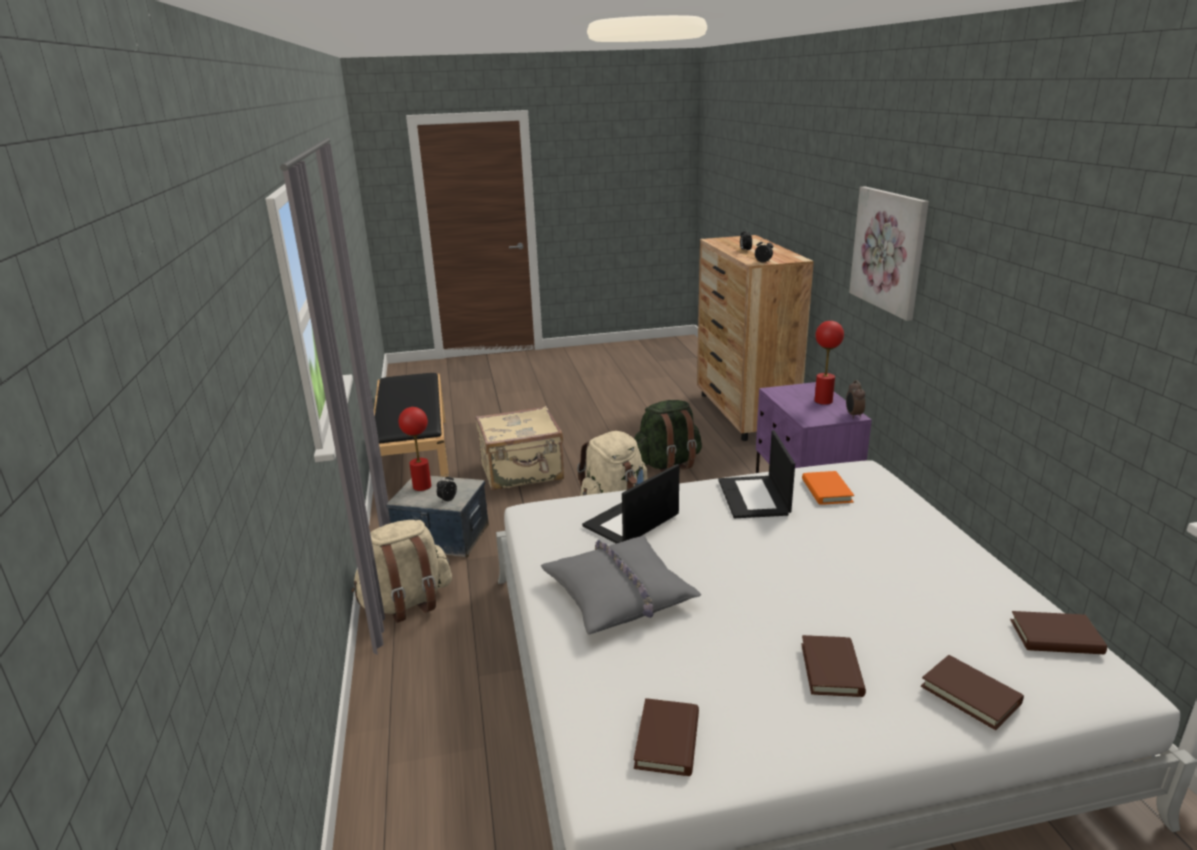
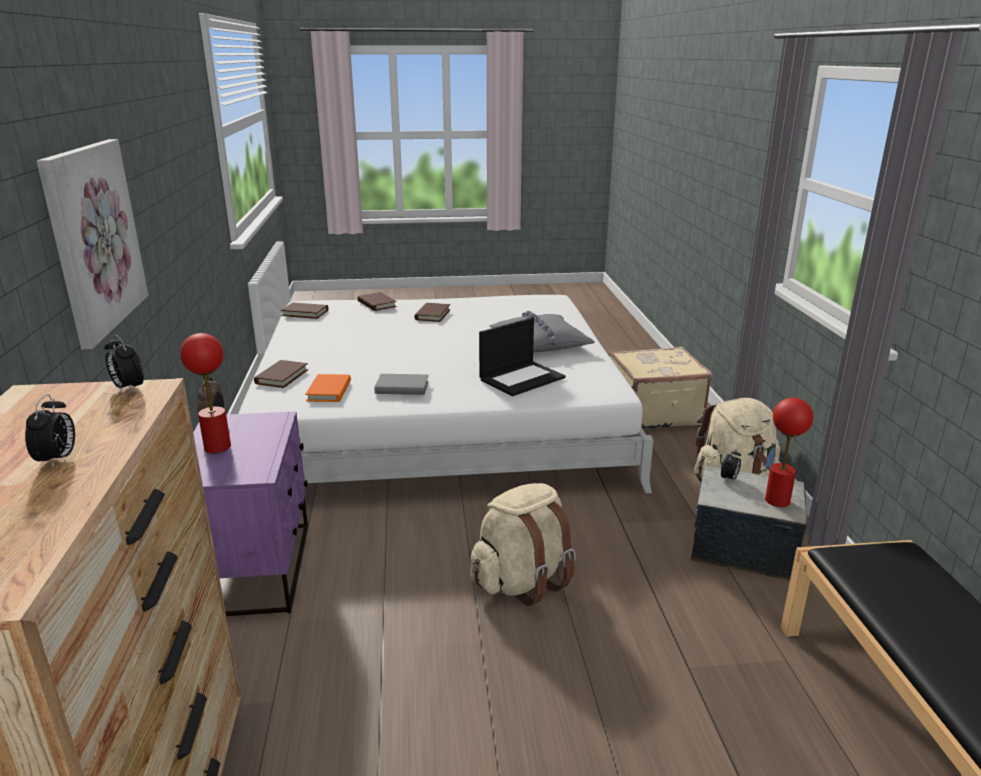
camera: 175 degrees left, 0 degrees up
beige suitcase [476,406,564,490] -> beige suitcase moved to [609,347,713,429]
green backpack [634,400,702,472] -> none
brown book [634,698,699,776] -> brown book moved to [254,360,308,388]
laptop [718,430,795,518] -> grey book [375,374,429,395]

